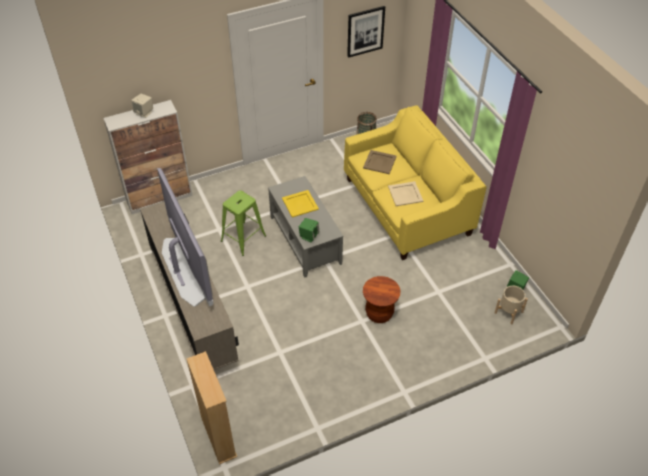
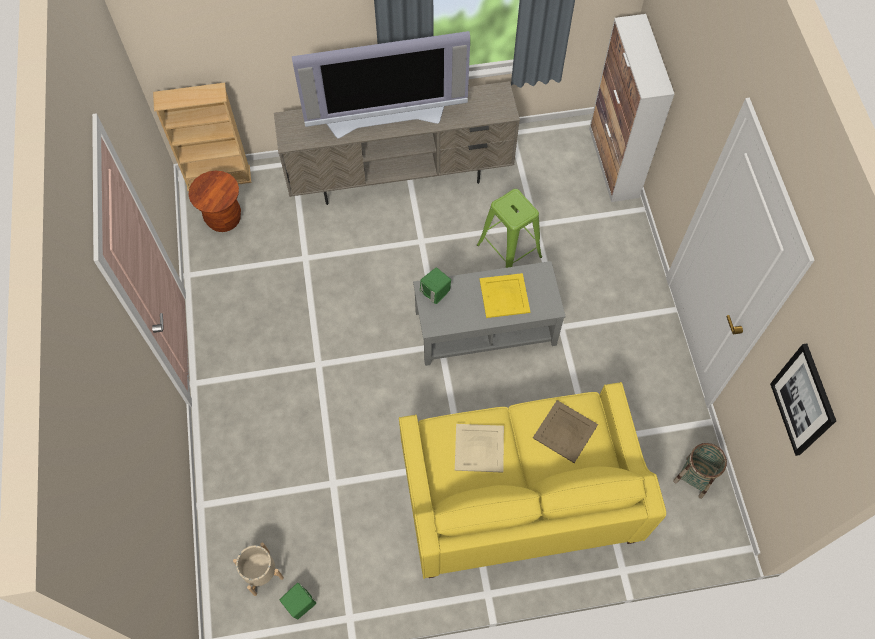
camera: 105 degrees right, 15 degrees up
beige speaker [131,94,153,118] -> none
brown stool [363,276,401,323] -> brown stool moved to [189,171,241,232]

